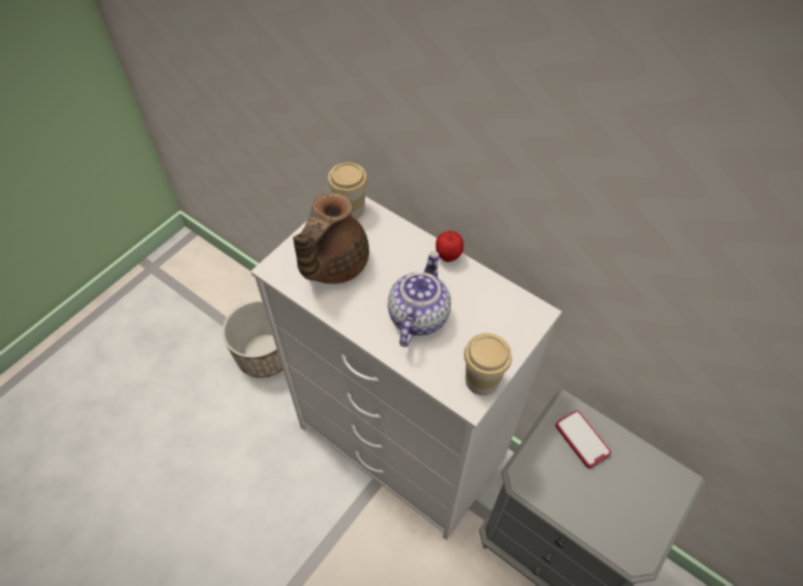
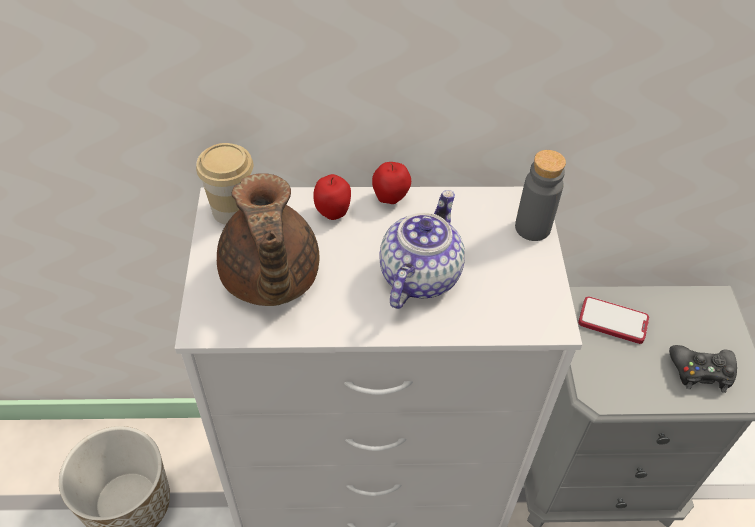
camera: 40 degrees left, 5 degrees down
teapot [388,251,451,347] -> teapot turned 45 degrees clockwise [379,190,465,309]
cup [464,333,512,396] -> none
none -> apple [313,174,351,220]
none -> grey bottle [515,150,566,241]
none -> black game controller [669,345,737,393]

